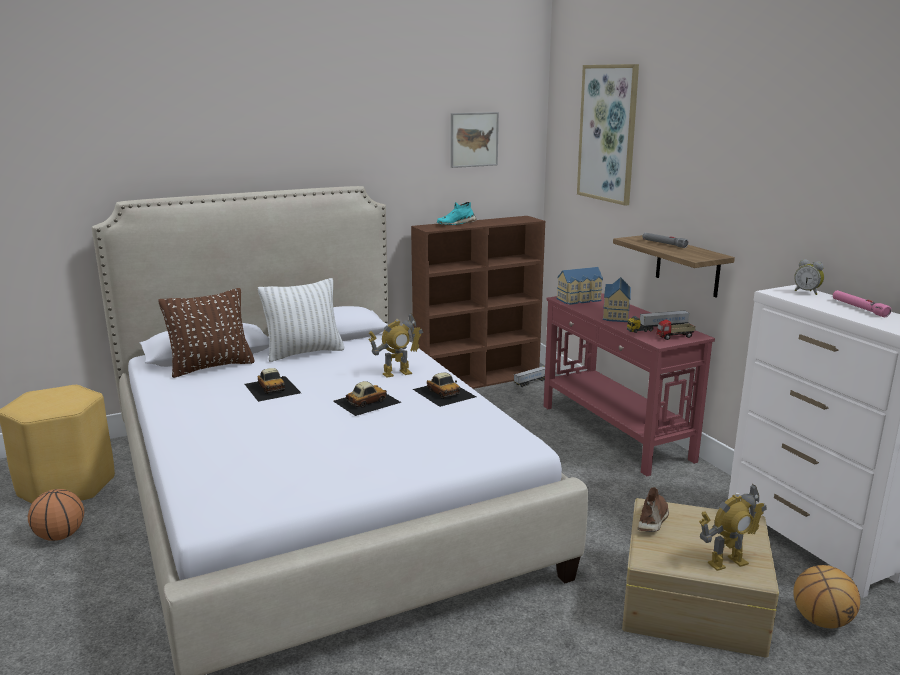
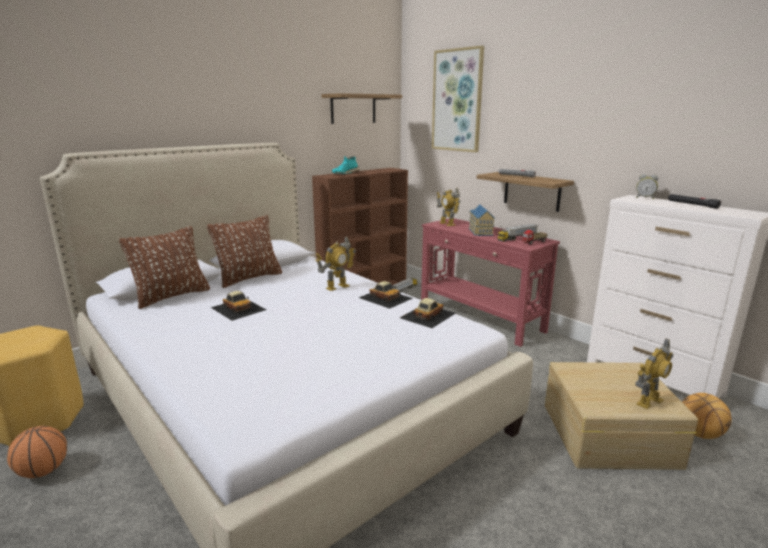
camera: 15 degrees left, 0 degrees up
white pillow [258,278,344,362] -> brown pillow [207,215,282,288]
toy car [333,381,402,416] -> toy car moved to [400,298,456,328]
picture [451,112,499,168] -> shelf [322,93,402,124]
toy house [556,267,603,305] -> toy robot [437,188,461,226]
brown shoe [638,487,669,532] -> none
pink flashlight [833,290,891,317] -> black flashlight [668,194,721,209]

